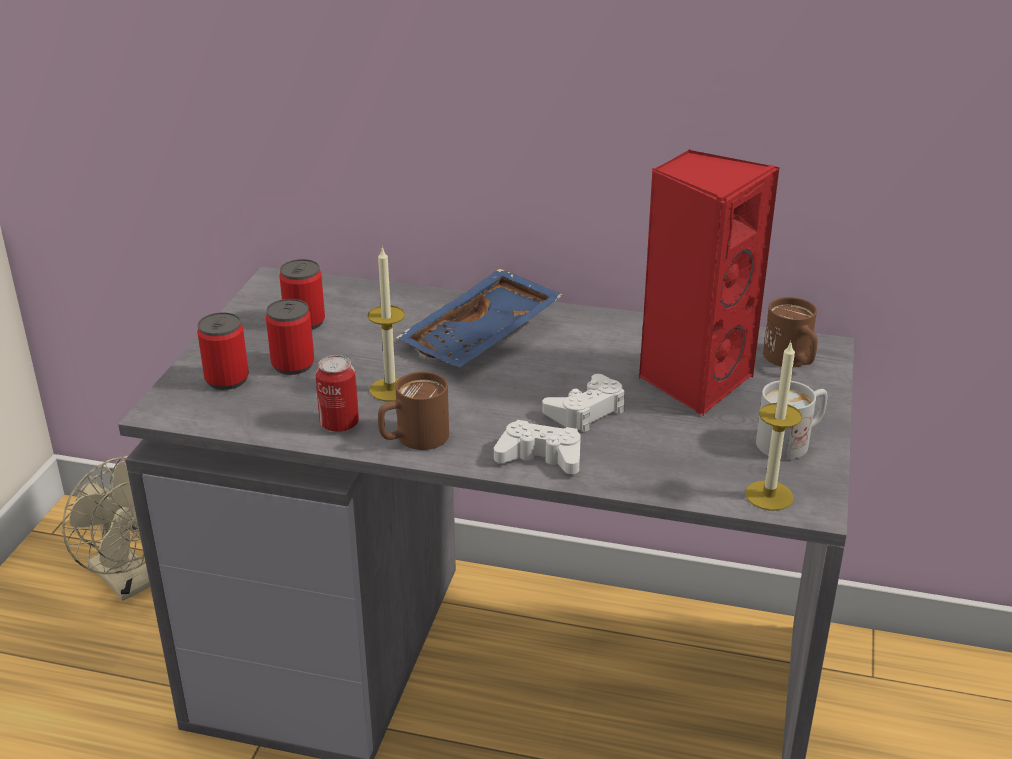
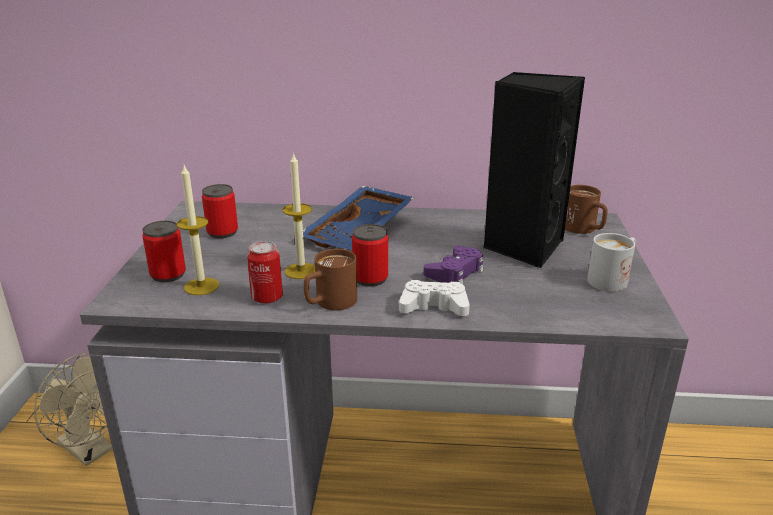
camera: 10 degrees left, 5 degrees down
can [266,299,314,375] -> can moved to [352,224,388,287]
white game controller [542,374,625,433] -> purple game controller [424,246,483,284]
red speaker [638,149,779,416] -> black speaker [483,72,585,268]
candle [745,342,802,511] -> candle moved to [177,165,219,295]

